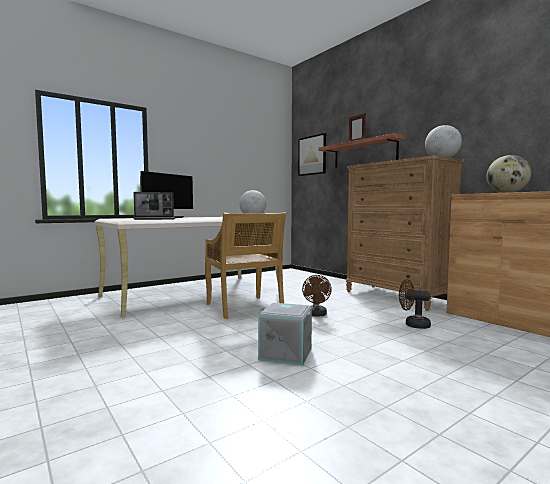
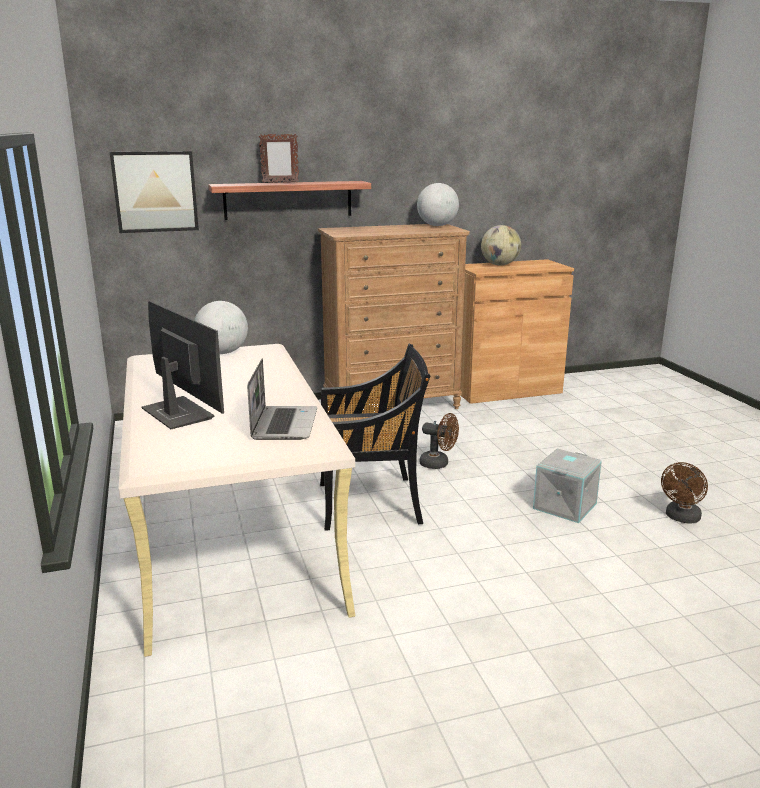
camera: 70 degrees left, 15 degrees up
beige chair [205,212,286,319] -> black chair [320,344,430,531]
brown fan [399,279,431,329] -> brown fan moved to [661,462,708,524]

